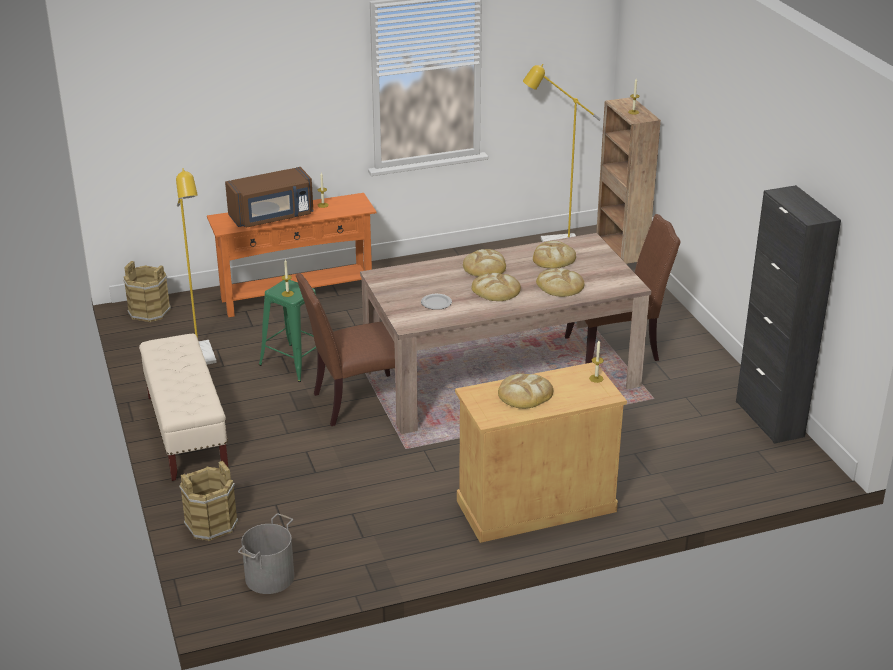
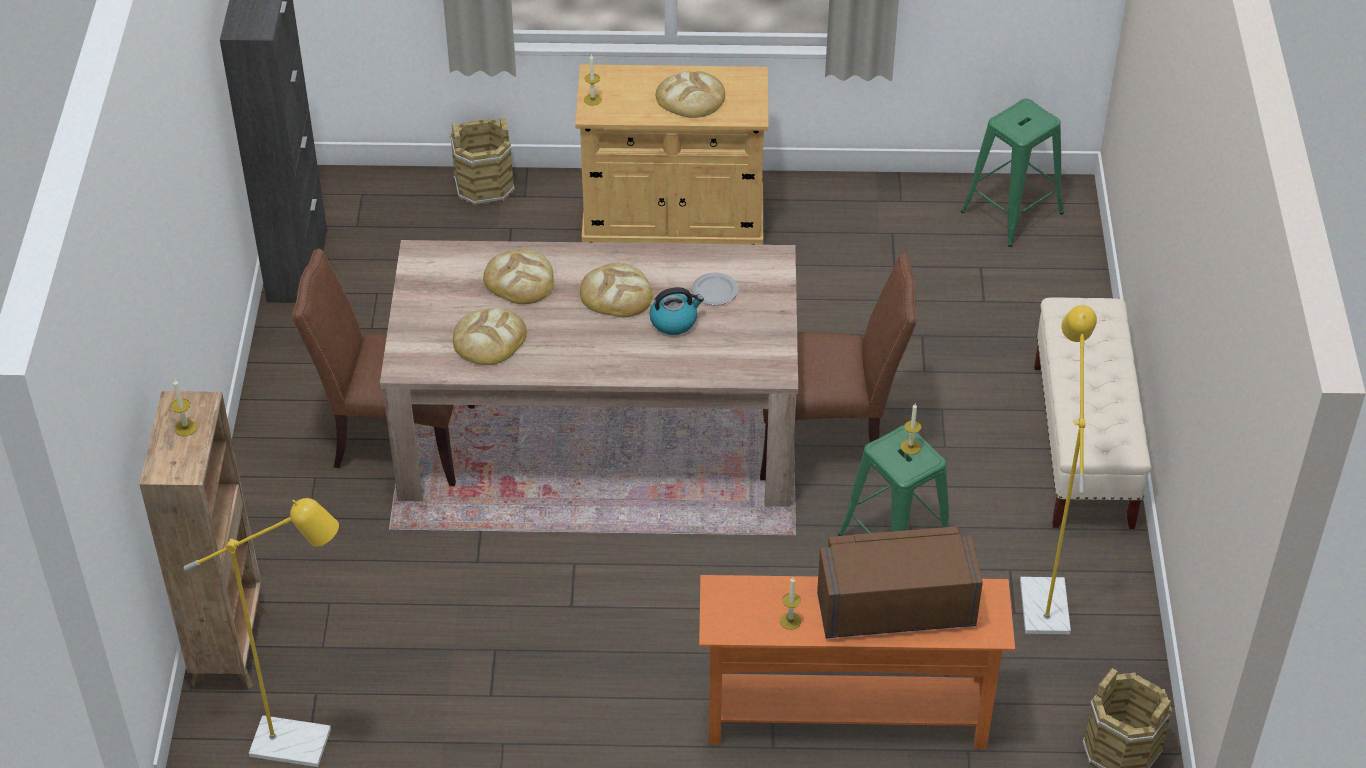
camera: 160 degrees left, 15 degrees up
brown bucket [179,461,238,541] -> brown bucket moved to [450,116,515,206]
grey bucket [238,513,294,594] -> green stool [961,99,1064,247]
bread [463,249,506,277] -> none
none -> kettle [650,287,704,335]

